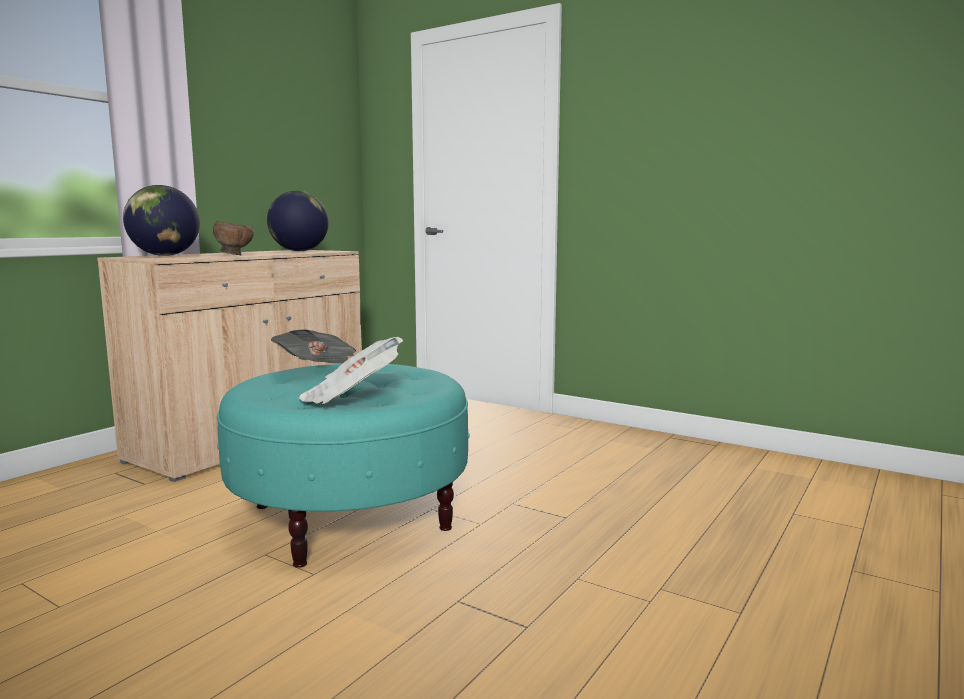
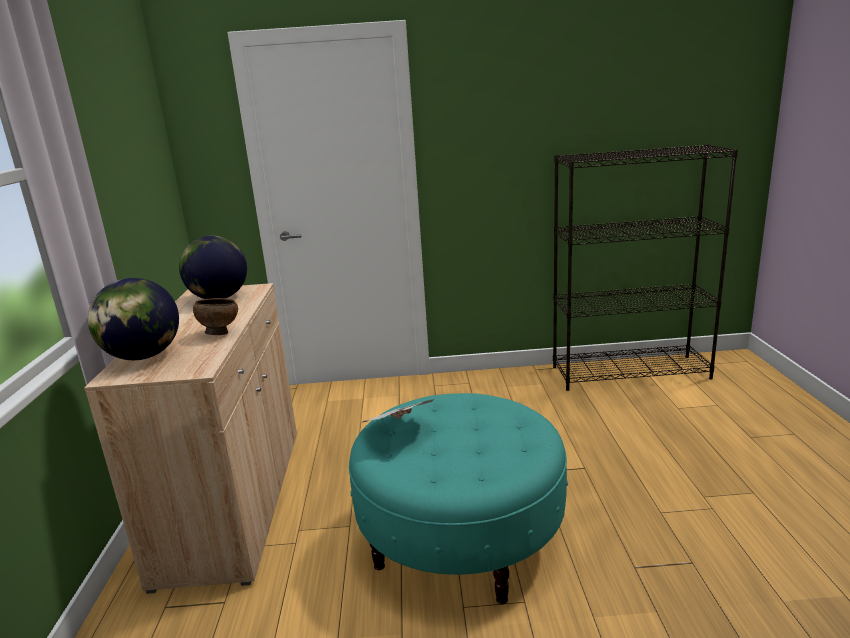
camera: 35 degrees left, 10 degrees up
newspaper [299,337,403,404] -> none
none -> black bookcase [553,144,738,391]

